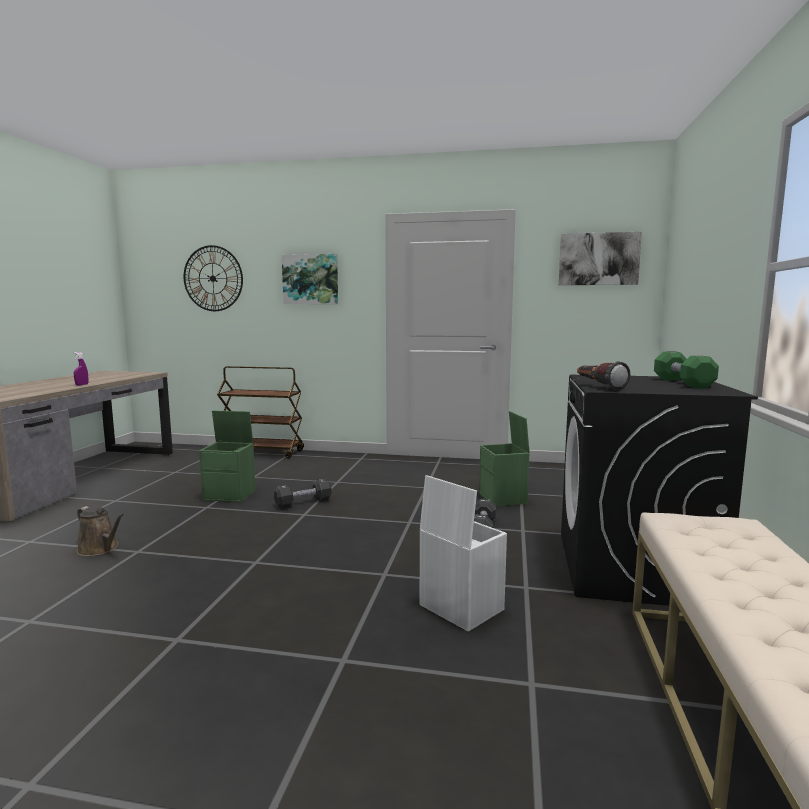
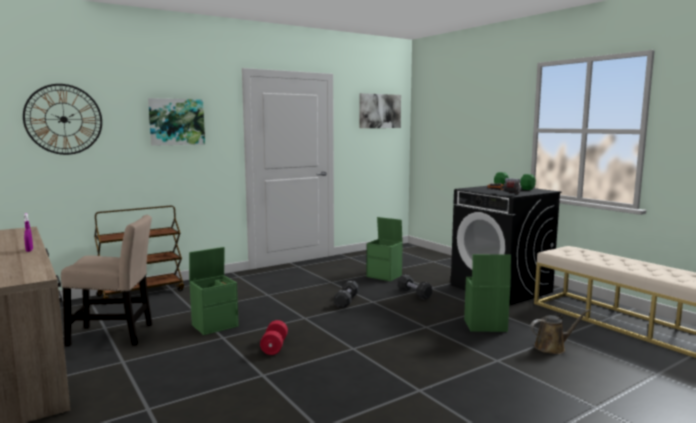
camera: 45 degrees left, 0 degrees up
brown watering can [77,506,124,556] -> brown watering can moved to [530,309,590,354]
black dumbbell [274,479,332,509] -> black dumbbell moved to [334,280,359,308]
white storage box [419,475,507,632] -> green storage box [464,254,511,332]
none -> beige chair [61,215,152,346]
none -> red dumbbell [260,320,288,355]

